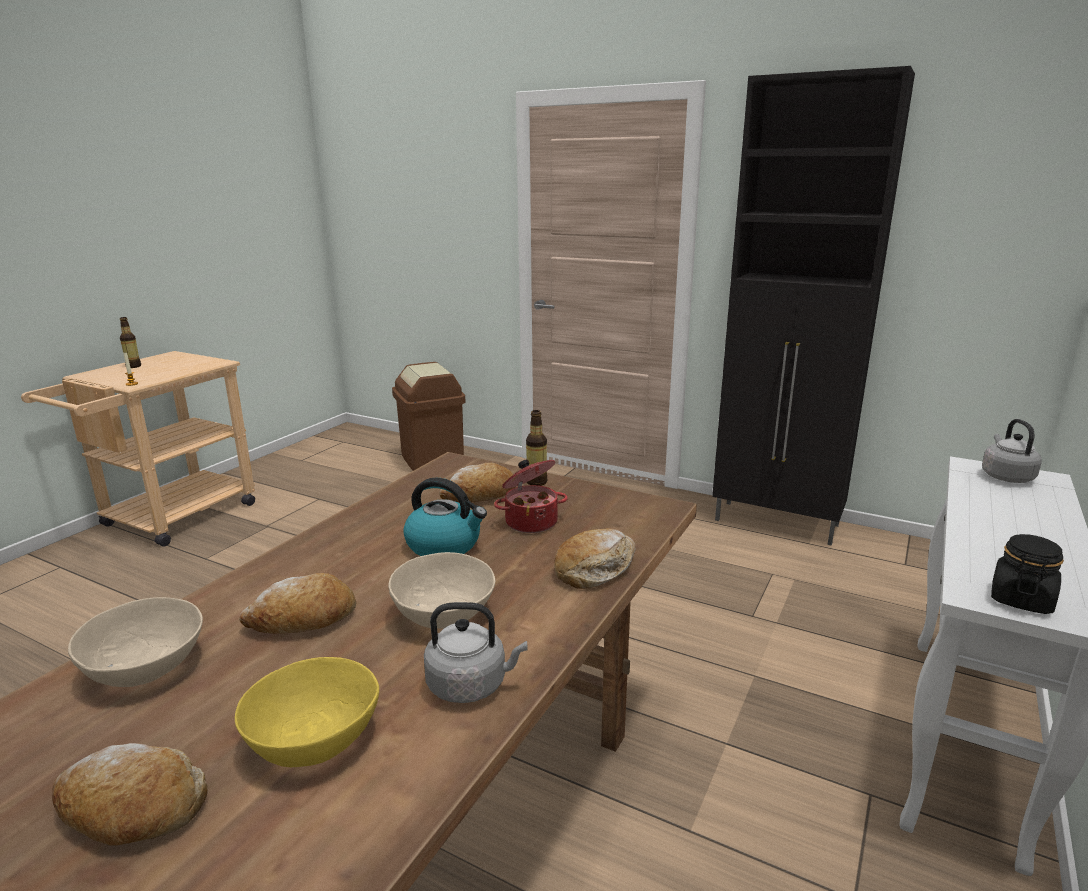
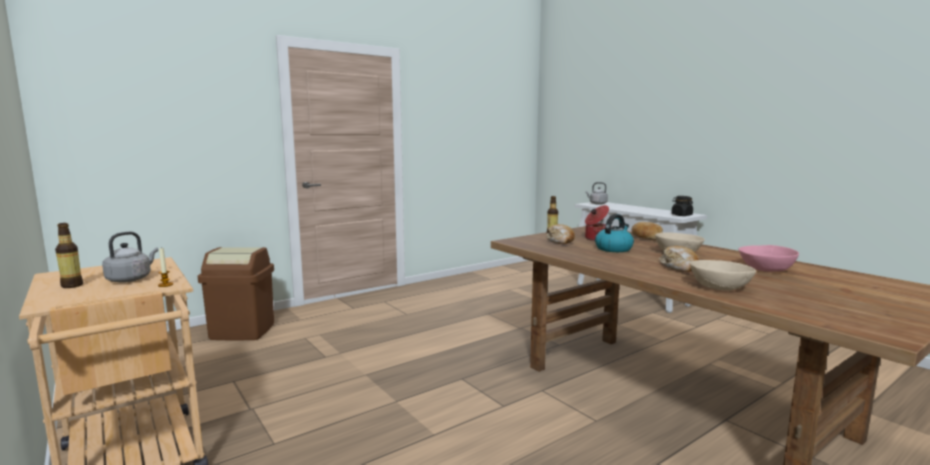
camera: 65 degrees left, 10 degrees down
bread [52,743,208,845] -> none
yellow bowl [235,657,379,767] -> pink bowl [739,245,799,272]
grey kettle [424,602,528,703] -> grey kettle moved to [102,232,158,283]
black cabinet [712,66,915,546] -> none

